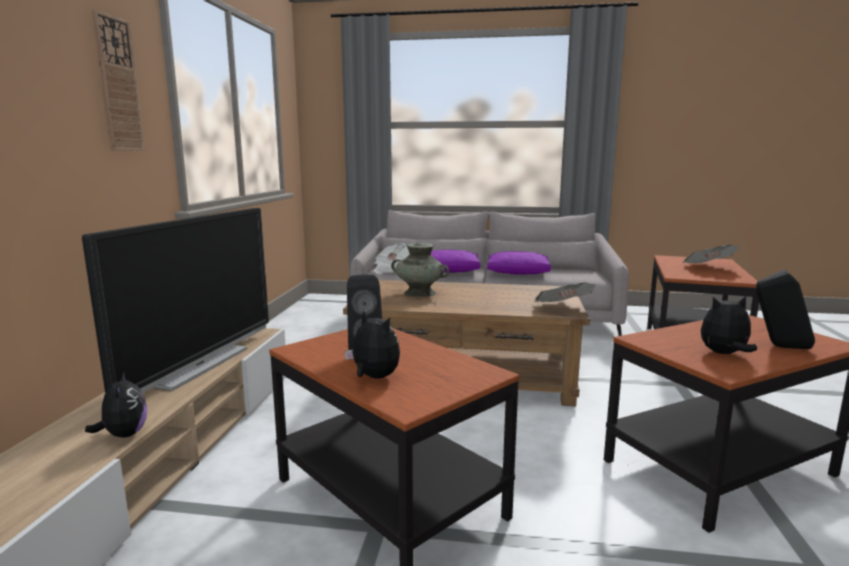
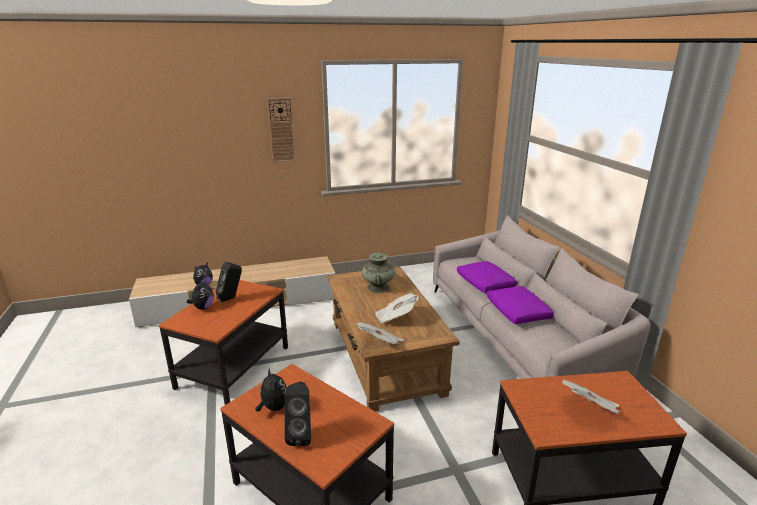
camera: 65 degrees right, 10 degrees up
television [82,208,269,393] -> none
newspaper [374,243,410,273] -> newspaper moved to [375,293,419,323]

